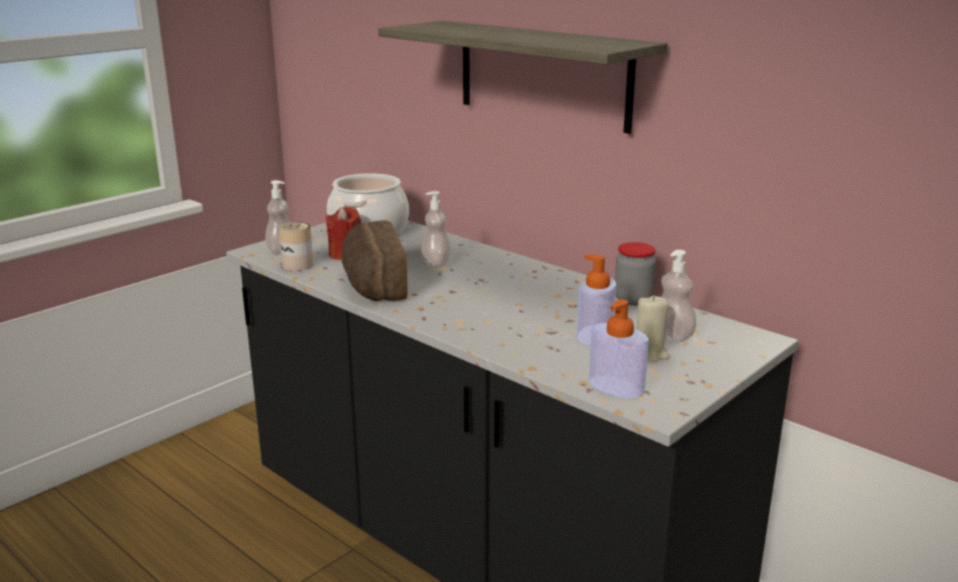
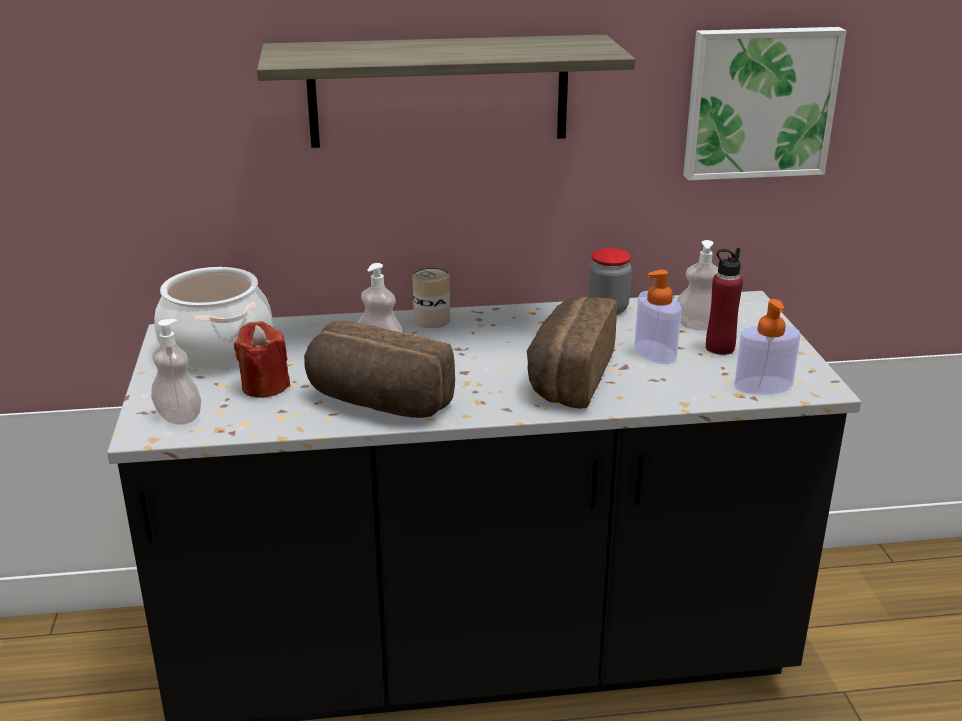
camera: 50 degrees left, 5 degrees up
can [279,222,313,271] -> can moved to [413,268,450,328]
beige candle [636,295,670,362] -> red bottle [706,248,743,355]
none -> bread [527,296,617,409]
none -> picture [683,27,846,180]

